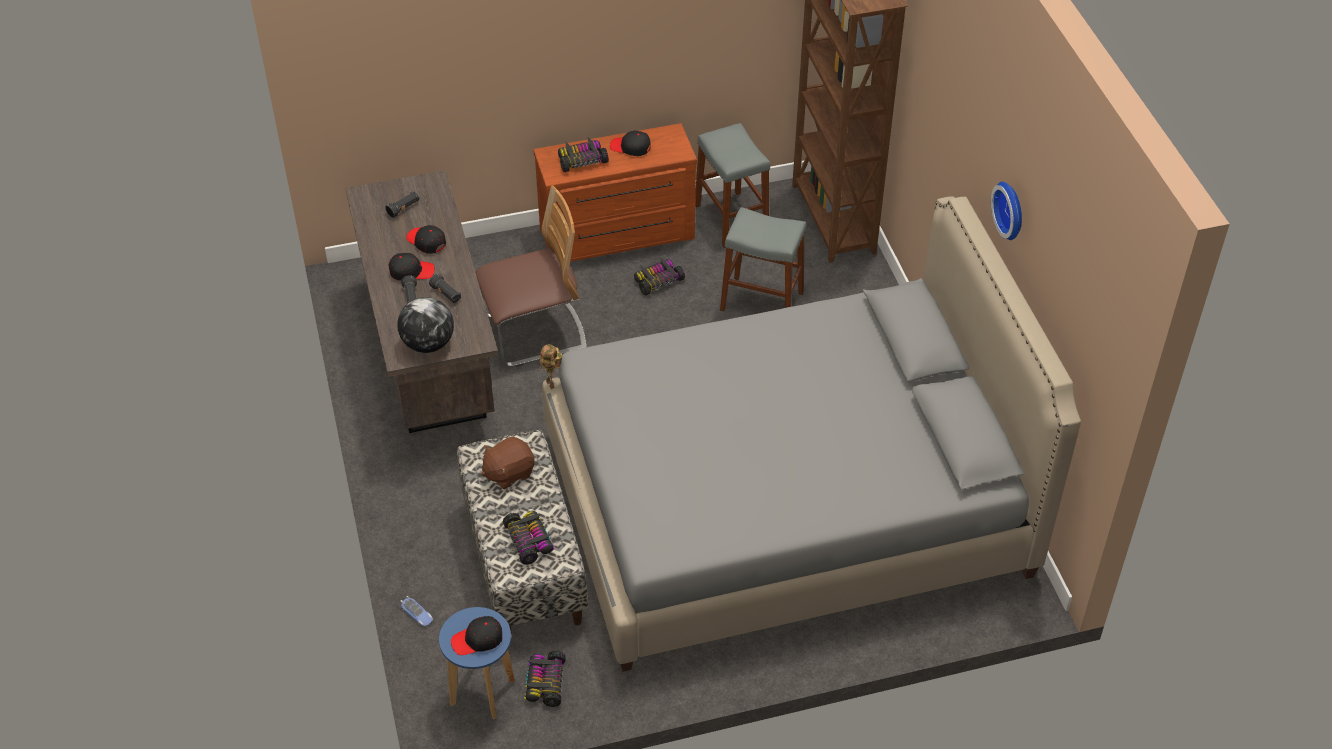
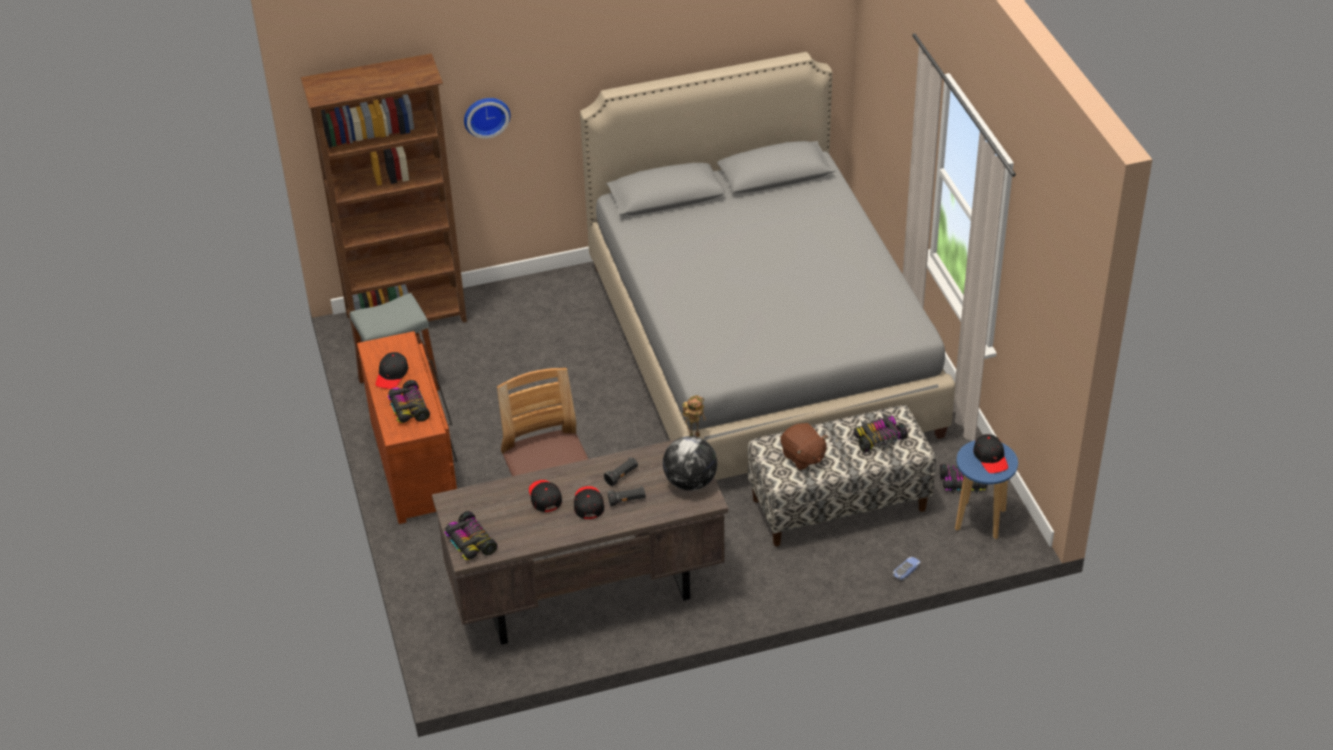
camera: 90 degrees left, 5 degrees down
black flashlight [385,191,419,218] -> none
black cap [406,225,446,254] -> black cap turned 120 degrees clockwise [529,480,562,512]
toy car [634,258,685,295] -> toy car moved to [444,511,497,560]
grey stool [720,207,806,311] -> none
wall clock [991,182,1022,240] -> wall clock moved to [464,98,511,139]

